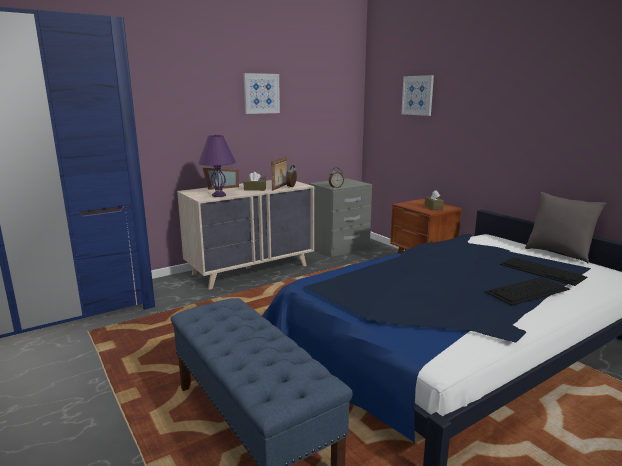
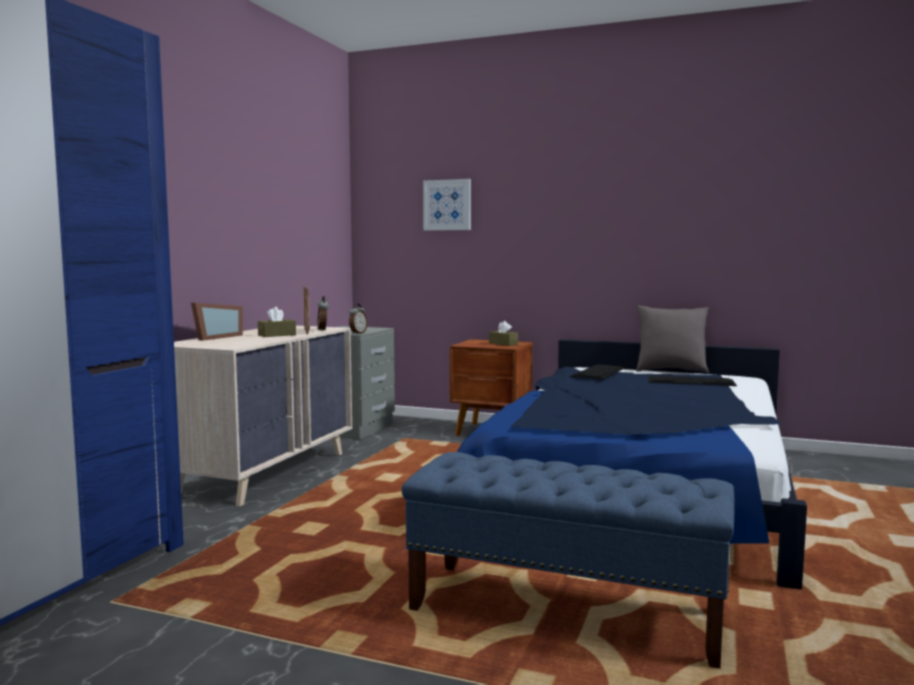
camera: 35 degrees left, 10 degrees down
purple table lamp [198,134,236,197] -> none
picture [244,73,280,114] -> none
keyboard [484,277,570,305] -> keyboard moved to [570,364,625,380]

